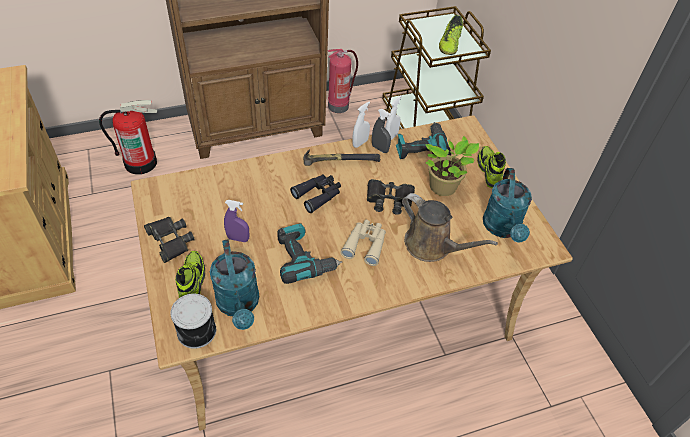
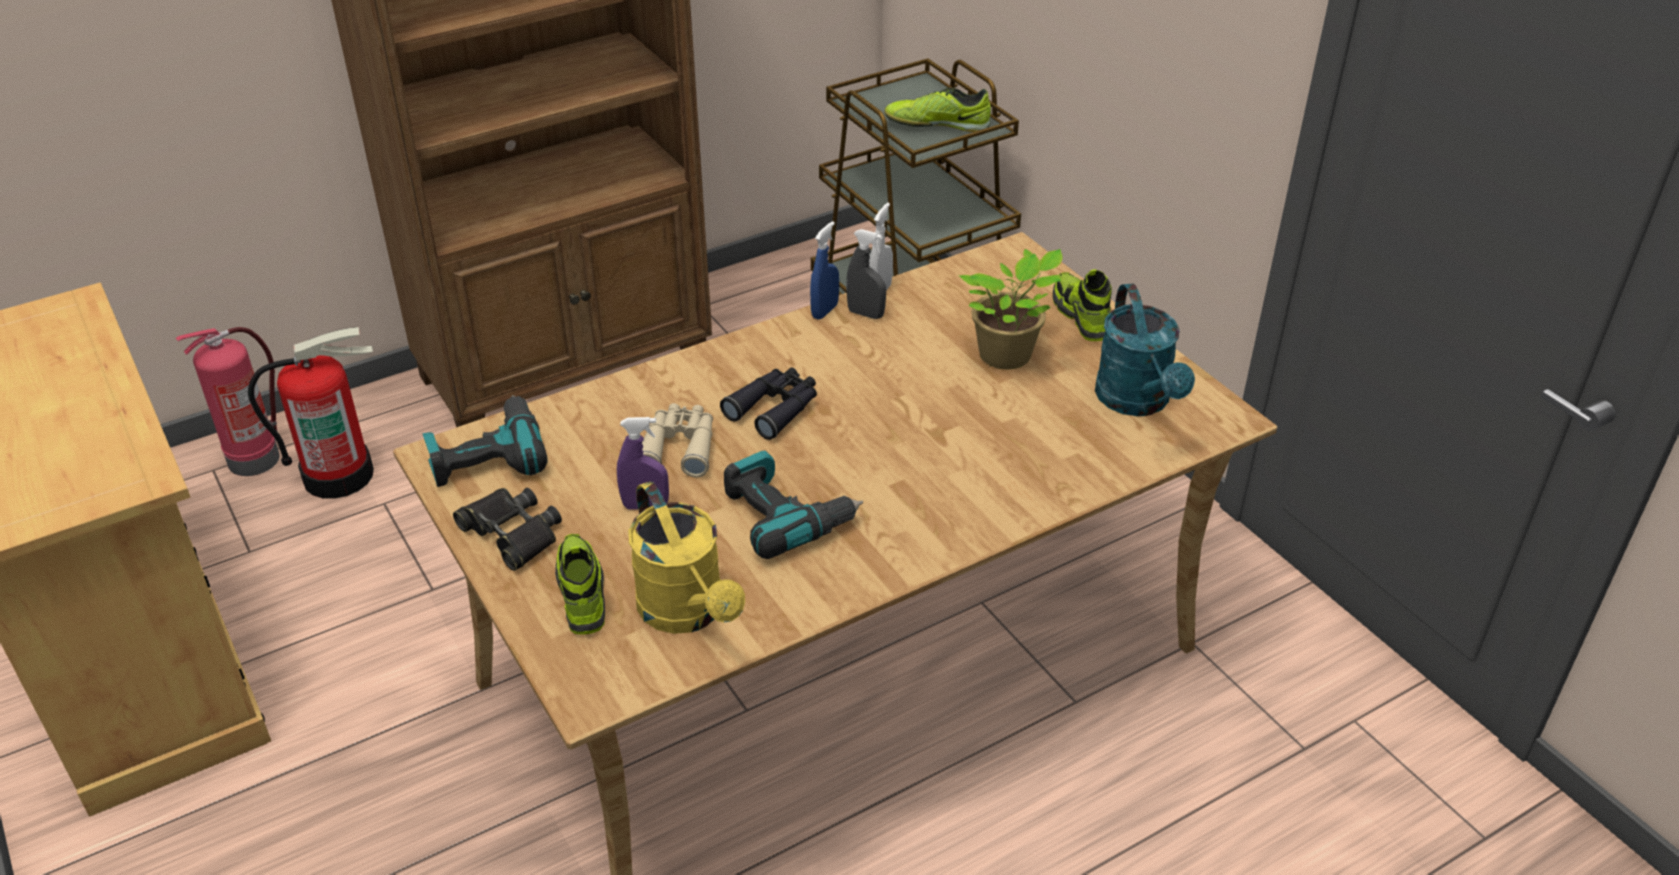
camera: 10 degrees left, 10 degrees down
can [171,294,216,349] -> none
turquoise watering can [210,239,259,330] -> yellow watering can [628,481,745,634]
hammer [304,149,380,166] -> none
fire extinguisher [328,49,358,113] -> fire extinguisher moved to [175,327,280,476]
beige binoculars [341,220,386,266] -> beige binoculars moved to [642,403,713,477]
white spray bottle [352,102,370,148] -> blue spray bottle [810,221,839,320]
black binoculars [367,179,415,215] -> none
power drill [396,122,451,159] -> power drill moved to [422,395,548,487]
brown watering can [402,193,498,262] -> none
shoe [439,15,463,55] -> shoe turned 90 degrees clockwise [884,87,991,132]

